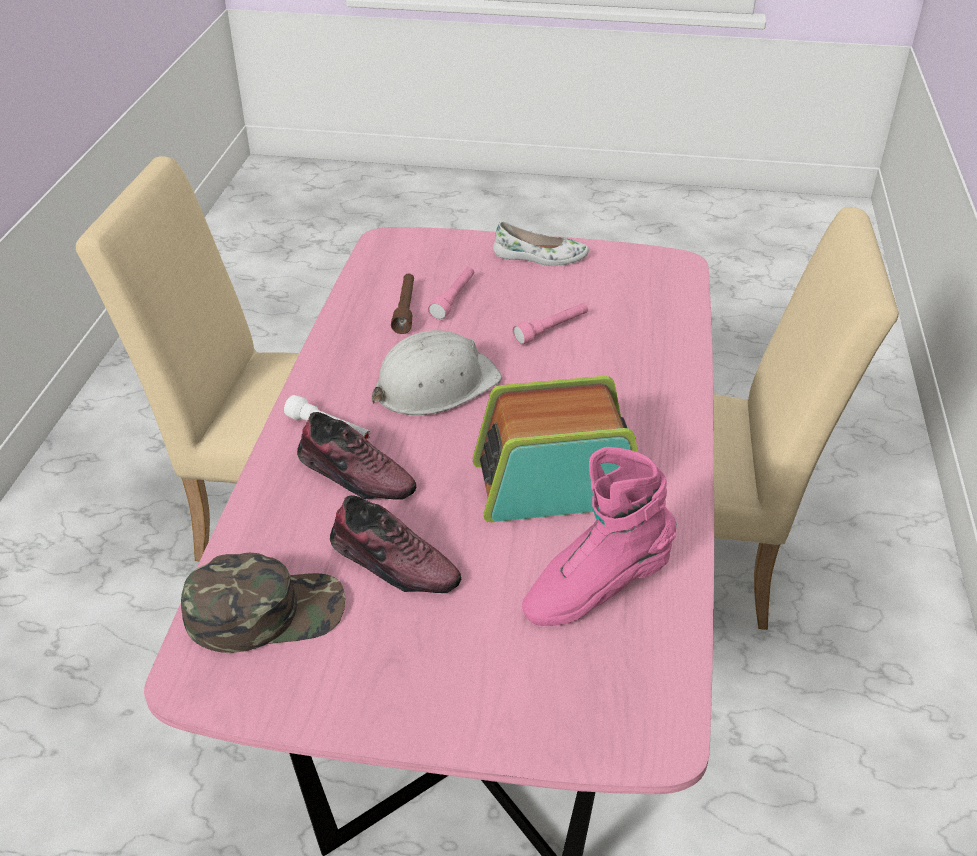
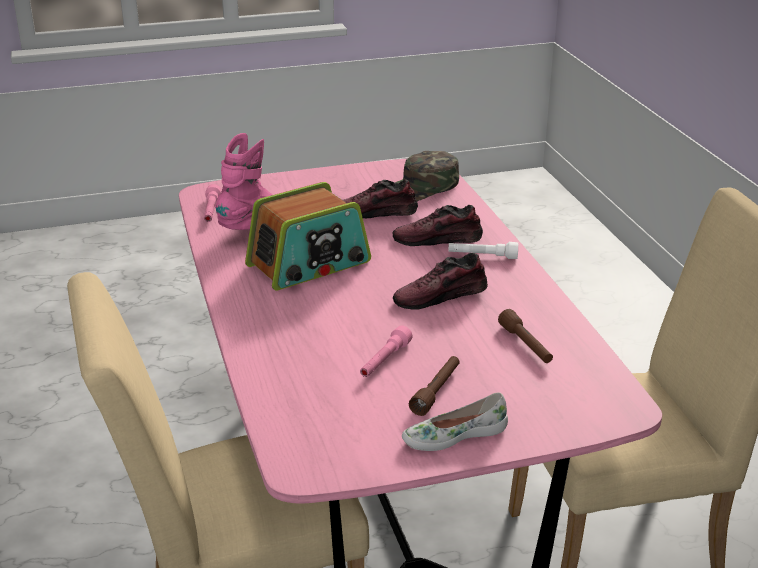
camera: 155 degrees right, 10 degrees down
white hard hat [372,330,502,415] -> shoe [393,253,488,310]
pink flashlight [428,267,474,320] -> pink flashlight moved to [204,184,221,222]
none -> brown flashlight [409,356,460,416]

